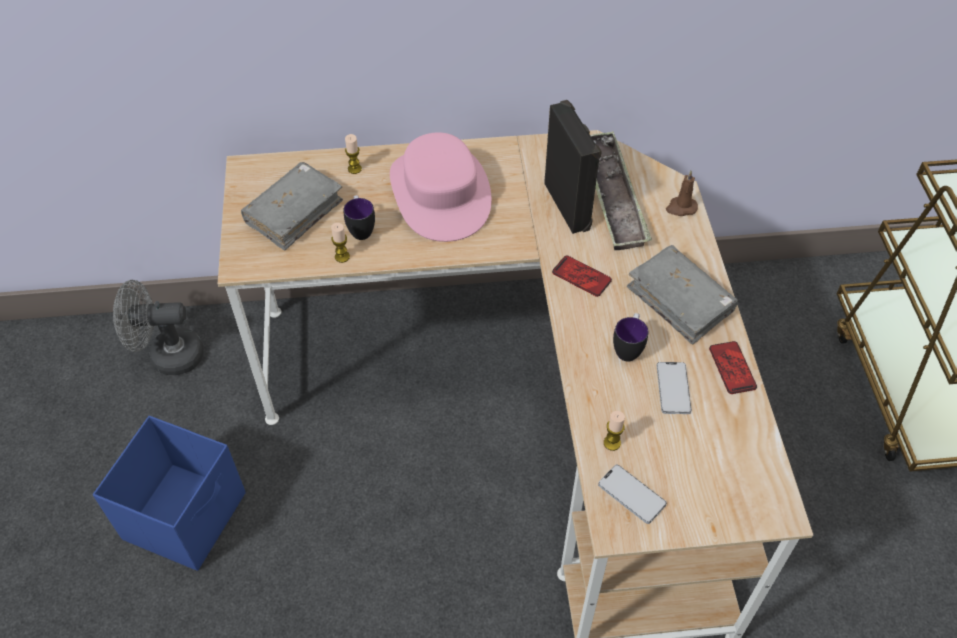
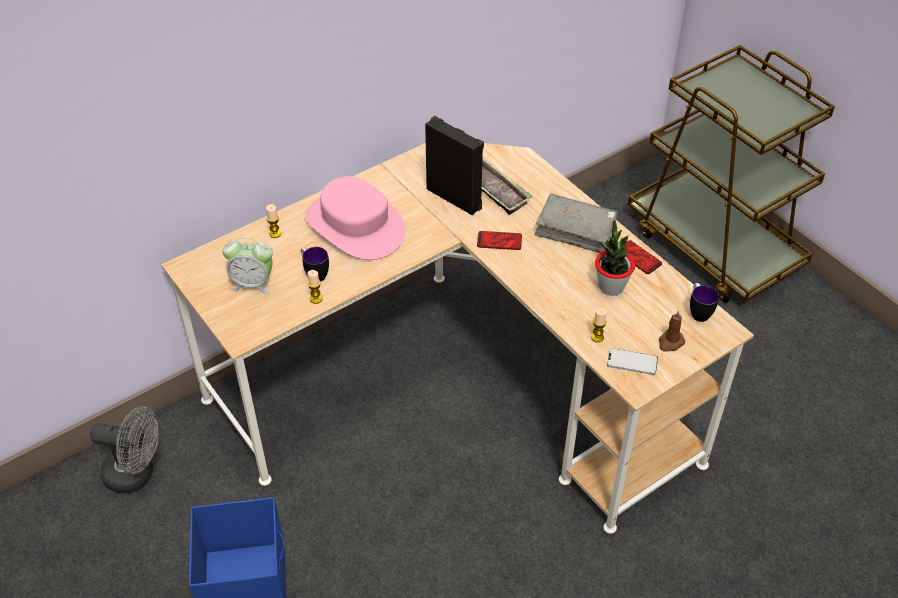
camera: 30 degrees left, 5 degrees down
grey fan [113,280,204,375] -> grey fan turned 135 degrees counterclockwise [90,406,159,493]
grey book [241,162,343,250] -> alarm clock [222,237,273,294]
mug [613,313,648,362] -> mug moved to [690,283,719,322]
phone [657,362,692,414] -> potted plant [595,219,635,296]
brown candle [666,170,698,216] -> brown candle moved to [659,310,685,352]

